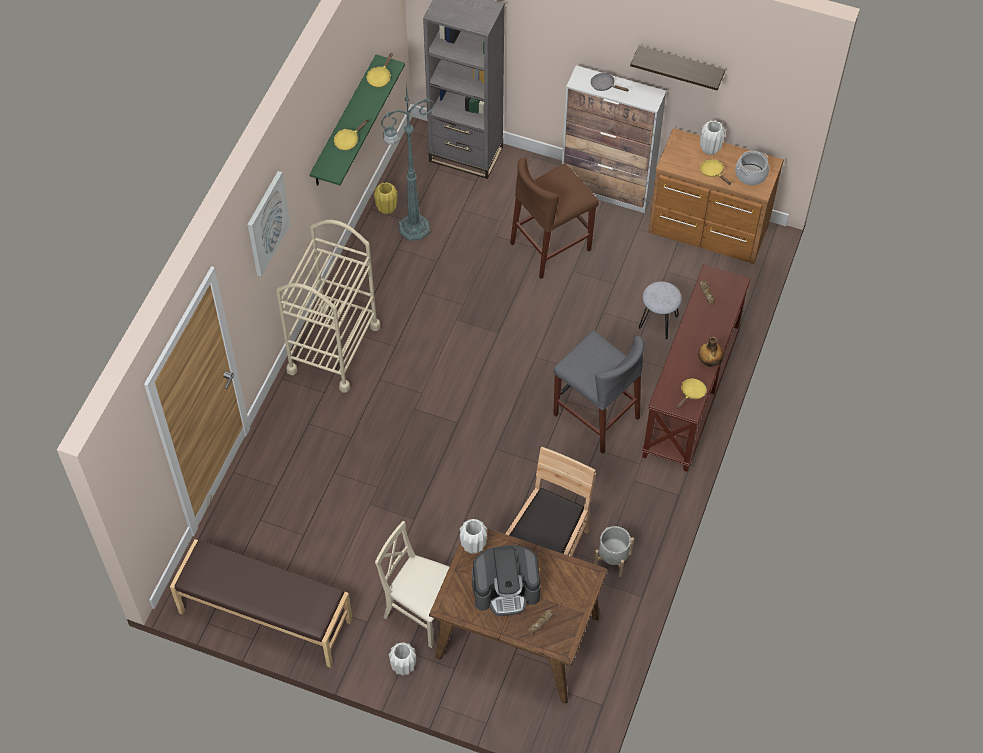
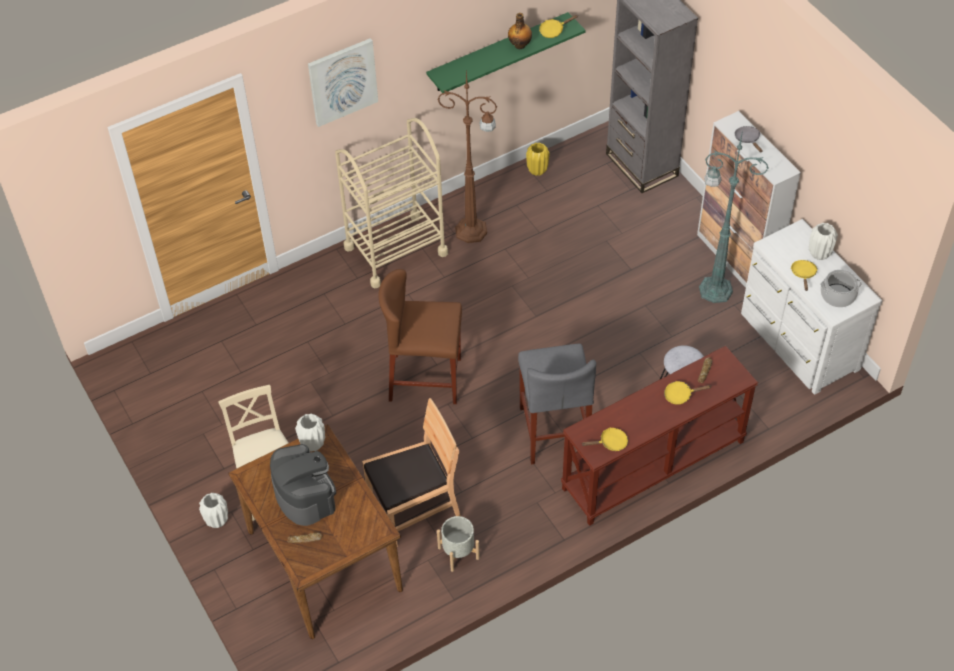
camera: 40 degrees right, 5 degrees down
brown bench [170,539,353,668] -> none
yellow frying pan [334,119,369,150] -> yellow frying pan moved to [664,381,711,405]
green floor lamp [381,85,435,241] -> green floor lamp moved to [699,129,769,303]
coffee machine [472,545,541,616] -> coffee machine turned 150 degrees counterclockwise [270,444,336,526]
brown stool [510,157,599,279] -> brown stool moved to [379,269,462,404]
shelf [630,46,725,90] -> none
brown dresser [648,128,784,264] -> white dresser [741,219,882,395]
bottle [698,337,724,367] -> bottle moved to [508,13,532,49]
none -> brown floor lamp [438,71,497,243]

